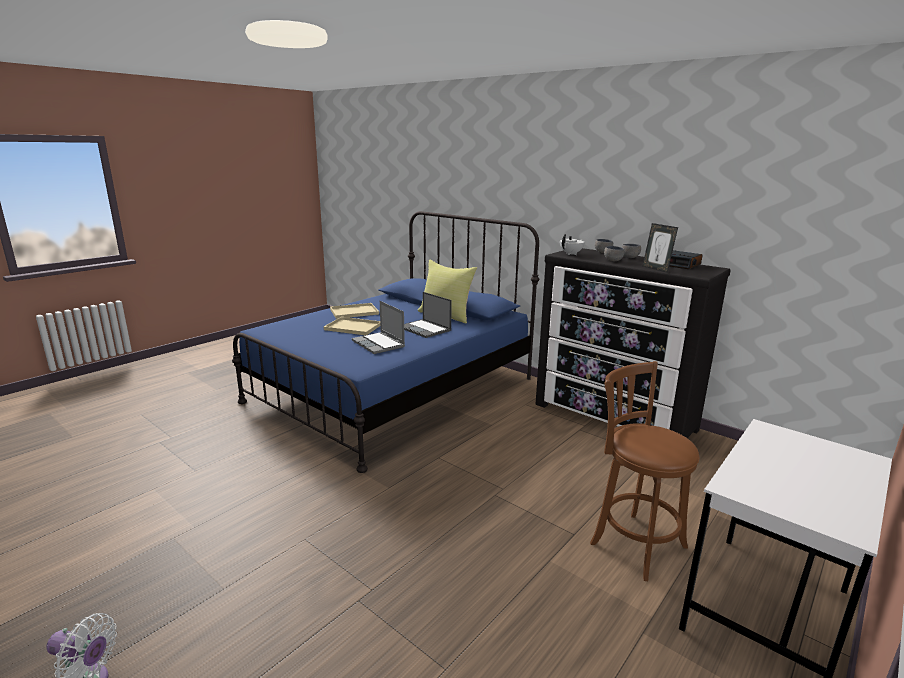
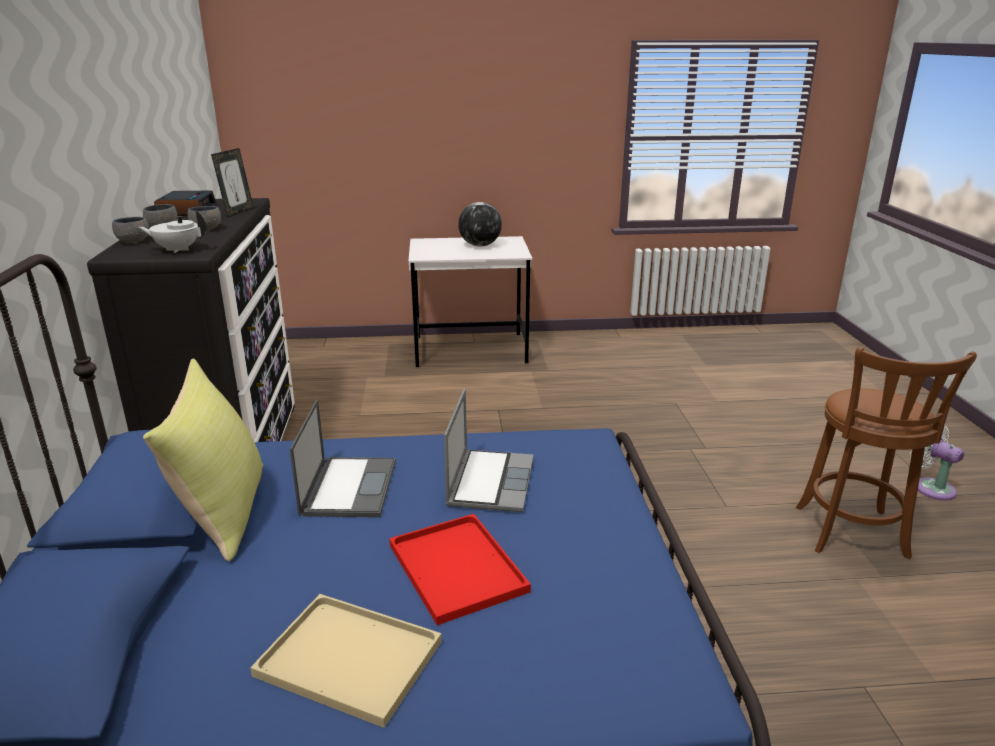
camera: 135 degrees left, 5 degrees up
beige tray [324,317,380,335] -> red tray [389,514,531,625]
brown stool [590,361,699,581] -> brown stool moved to [796,347,977,559]
none -> globe [458,202,502,246]

